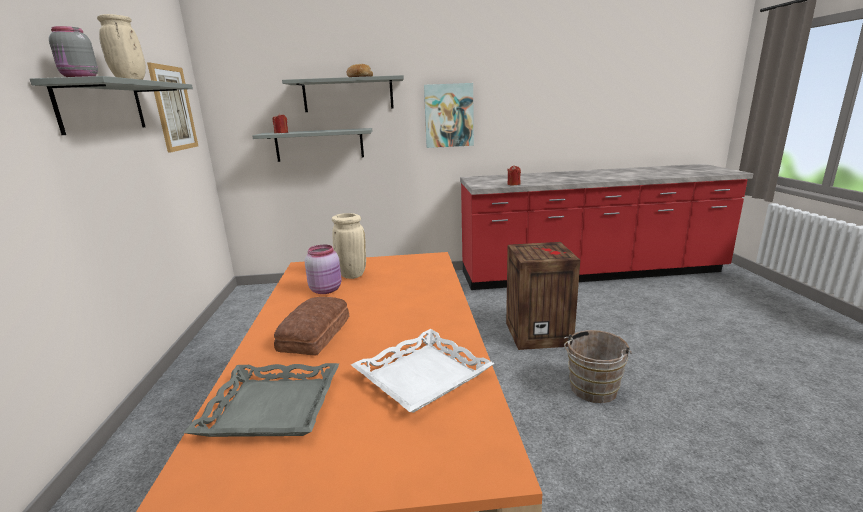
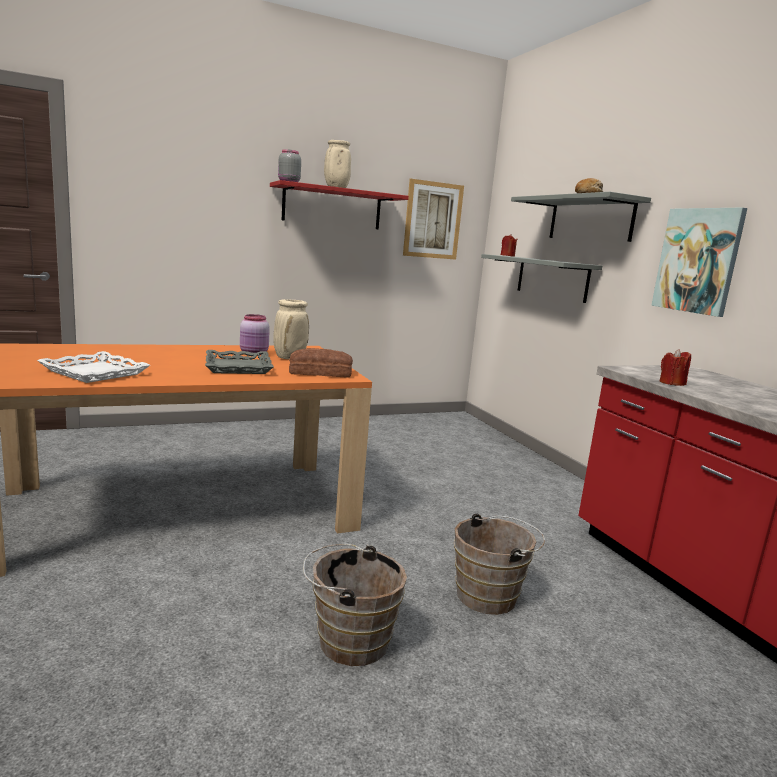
camera: 70 degrees right, 5 degrees down
grey shelf [30,76,193,135] -> red shelf [270,180,409,229]
grey tray [183,363,339,437] -> grey tray moved to [205,350,274,374]
bread [274,297,349,356] -> bread moved to [289,348,353,378]
crate [506,242,580,350] -> brown bucket [454,514,545,615]

